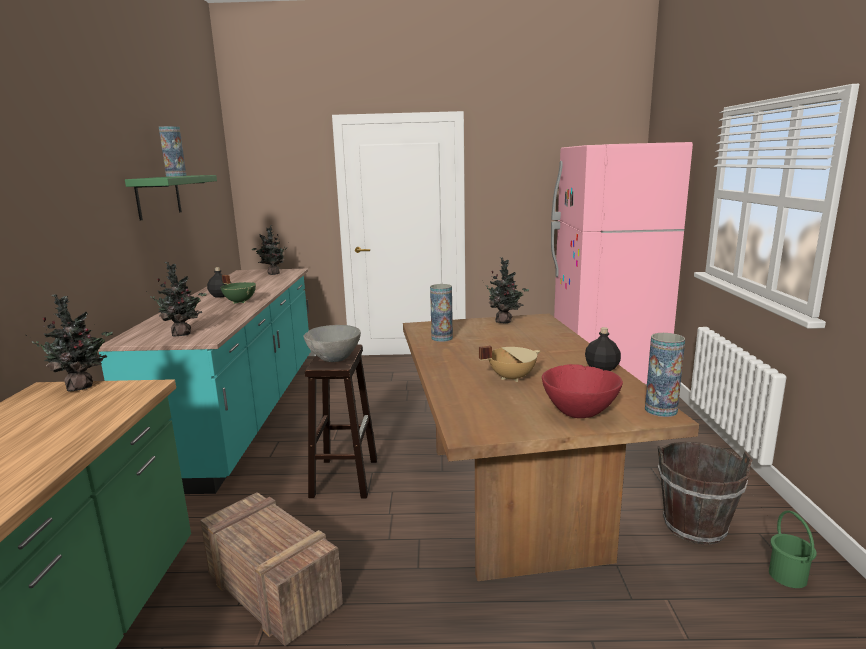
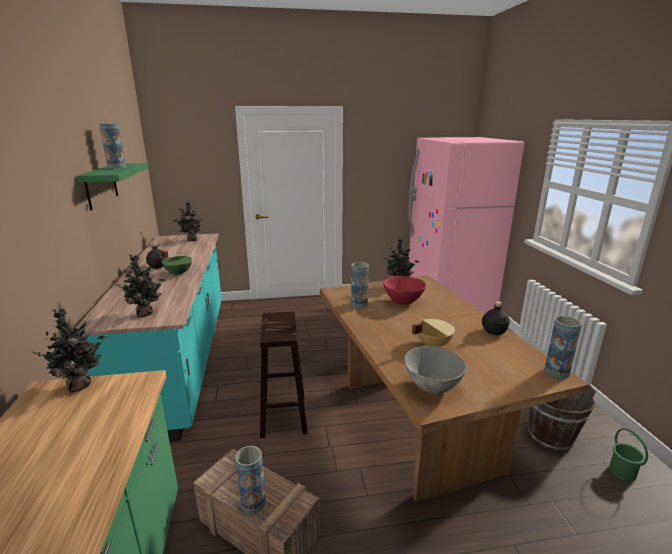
camera: 10 degrees left, 5 degrees up
grey bowl [304,325,361,362] -> grey bowl moved to [404,346,467,394]
red bowl [542,364,623,418] -> red bowl moved to [383,276,426,305]
none -> vase [235,446,266,514]

